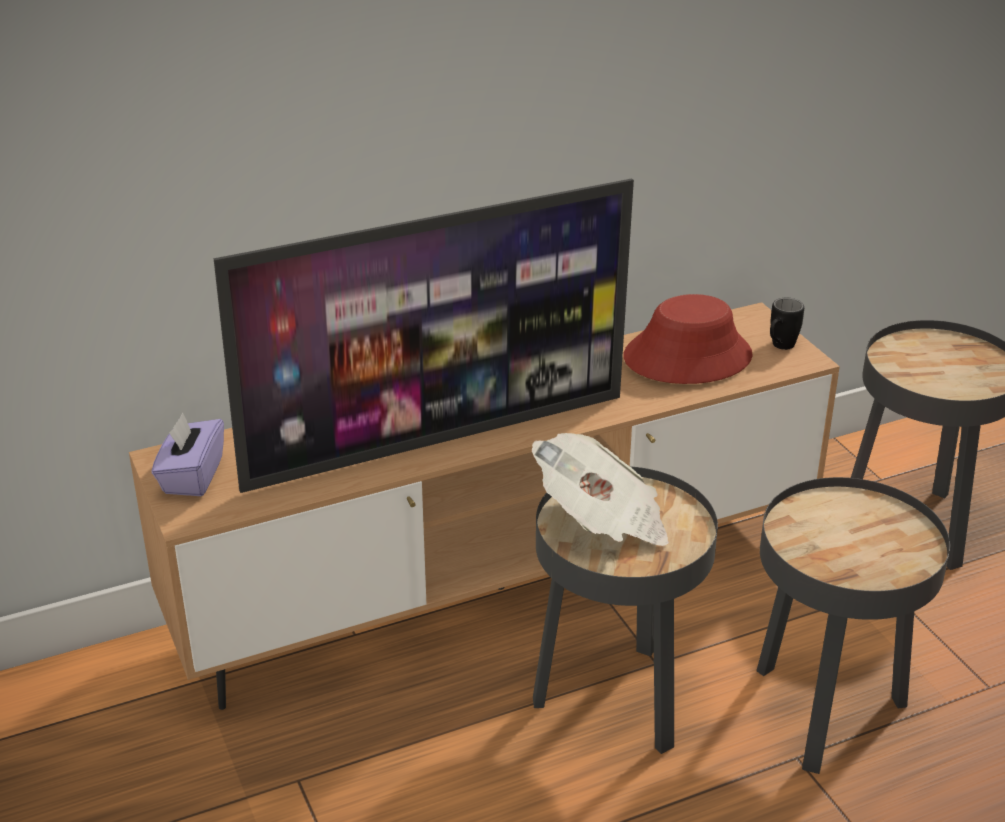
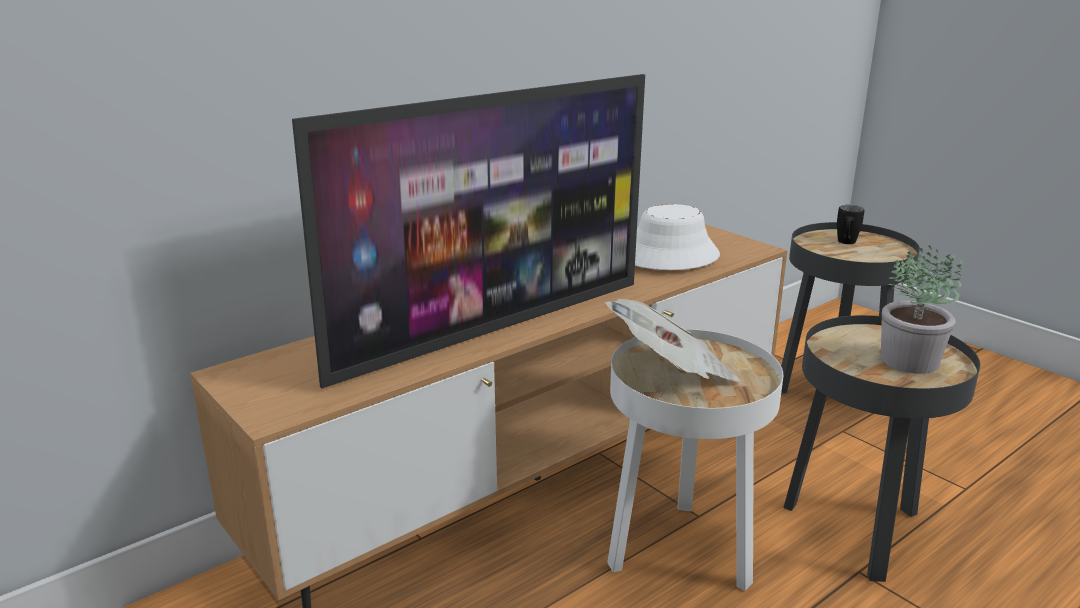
camera: 15 degrees left, 10 degrees down
purple tissue box [152,413,224,496] -> none
black side table [533,466,718,754] -> white side table [607,329,783,591]
red hat [623,294,753,384] -> white hat [635,204,720,270]
black mug [770,298,804,350] -> black mug moved to [837,205,864,244]
none -> potted plant [881,245,963,374]

